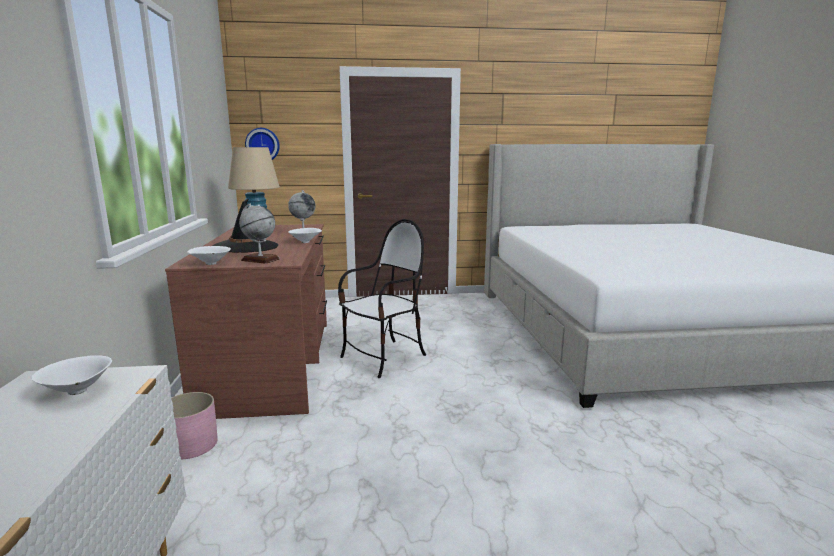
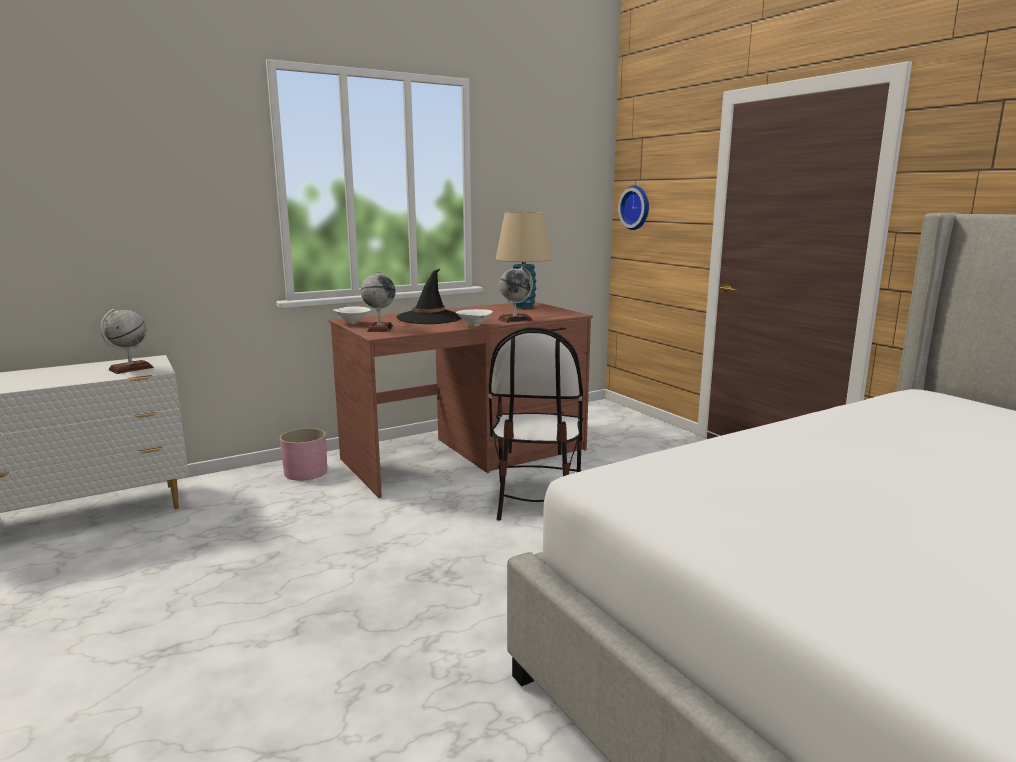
camera: 65 degrees right, 0 degrees up
white bowl [31,355,112,395] -> globe [100,309,153,374]
chair [338,219,426,378] -> chair turned 75 degrees clockwise [489,327,583,521]

